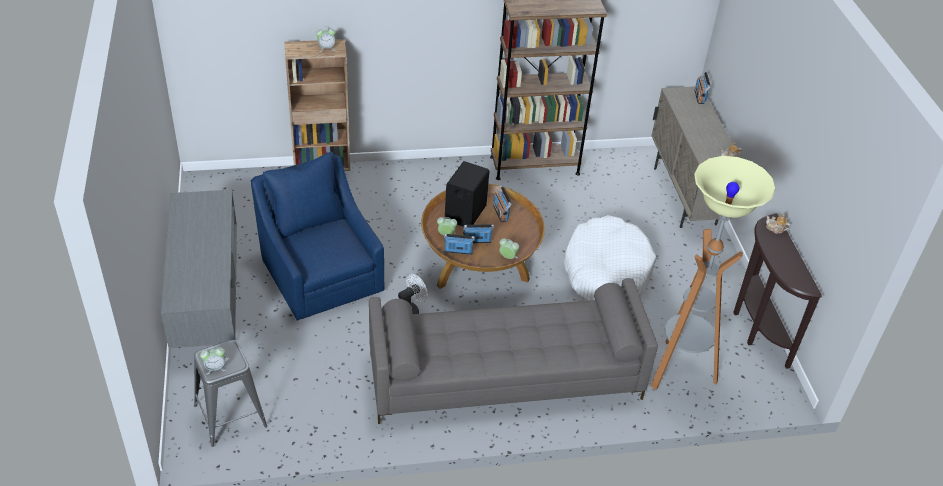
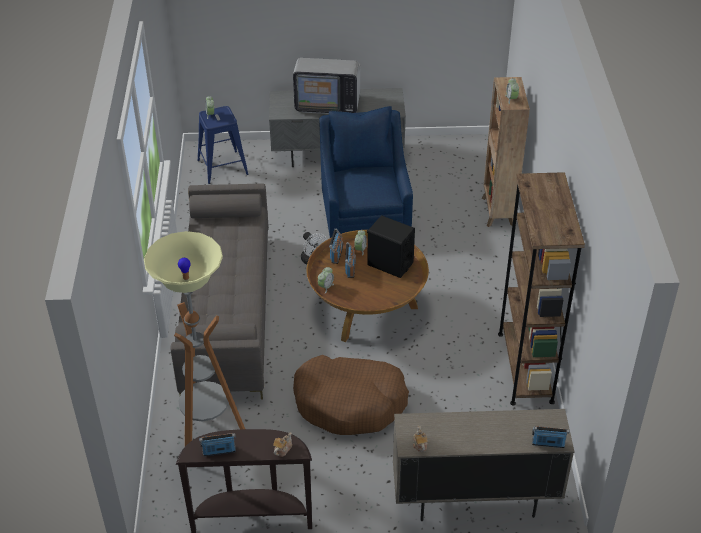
camera: 100 degrees right, 0 degrees up
grey stool [194,340,267,447] -> blue stool [197,106,248,184]
blue armchair [250,152,384,320] -> blue armchair turned 75 degrees counterclockwise [319,106,413,238]
radio [493,186,511,222] -> radio moved to [199,433,236,456]
white dog bed [563,215,656,301] -> brown dog bed [293,355,409,435]
none -> television [293,58,361,114]

